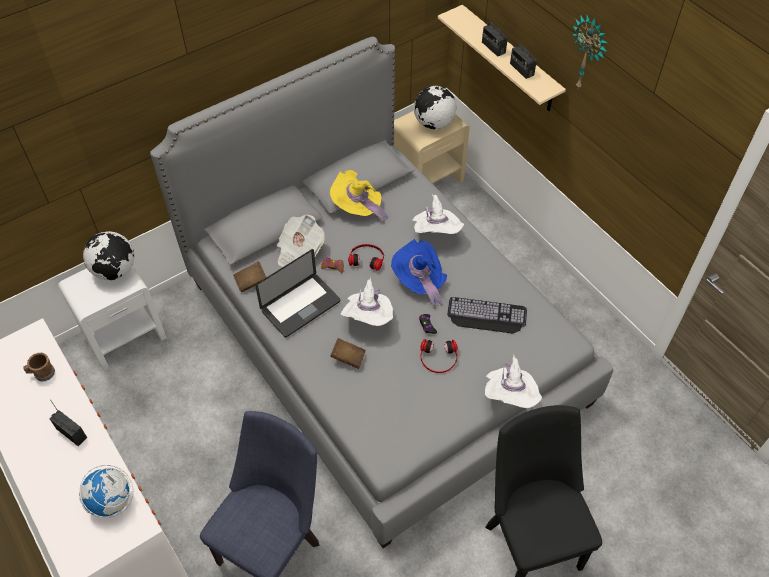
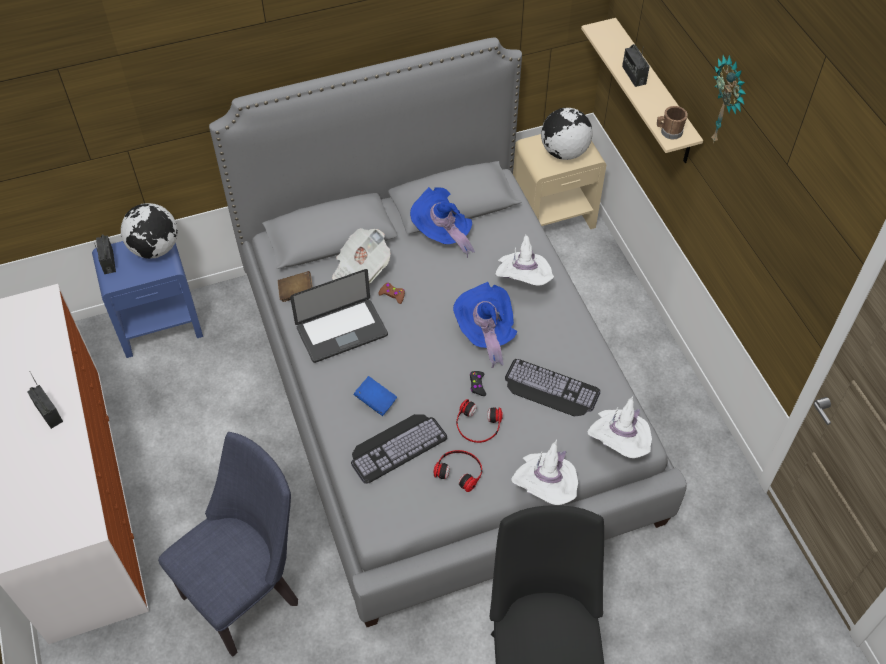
camera: 15 degrees right, 0 degrees up
brown mug [23,353,55,381] -> brown mug moved to [657,106,688,140]
white nightstand [58,265,167,371] -> blue nightstand [92,241,203,358]
globe [79,465,133,518] -> none
yellow hat [330,170,389,224] -> blue hat [410,187,475,258]
brown book [330,338,366,369] -> blue book [354,376,397,416]
white hat [341,277,393,326] -> white hat moved to [587,396,652,458]
headphones [348,244,384,271] -> headphones moved to [433,450,482,492]
radio [510,44,537,79] -> radio moved to [94,235,116,274]
none -> keyboard [351,414,447,484]

